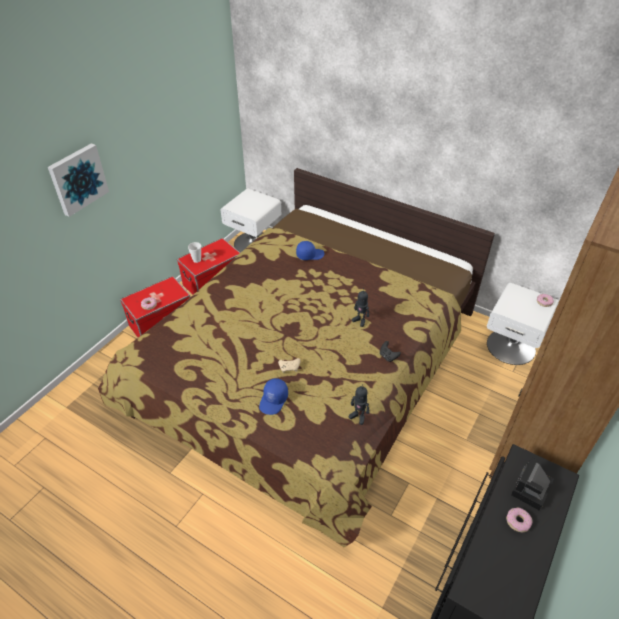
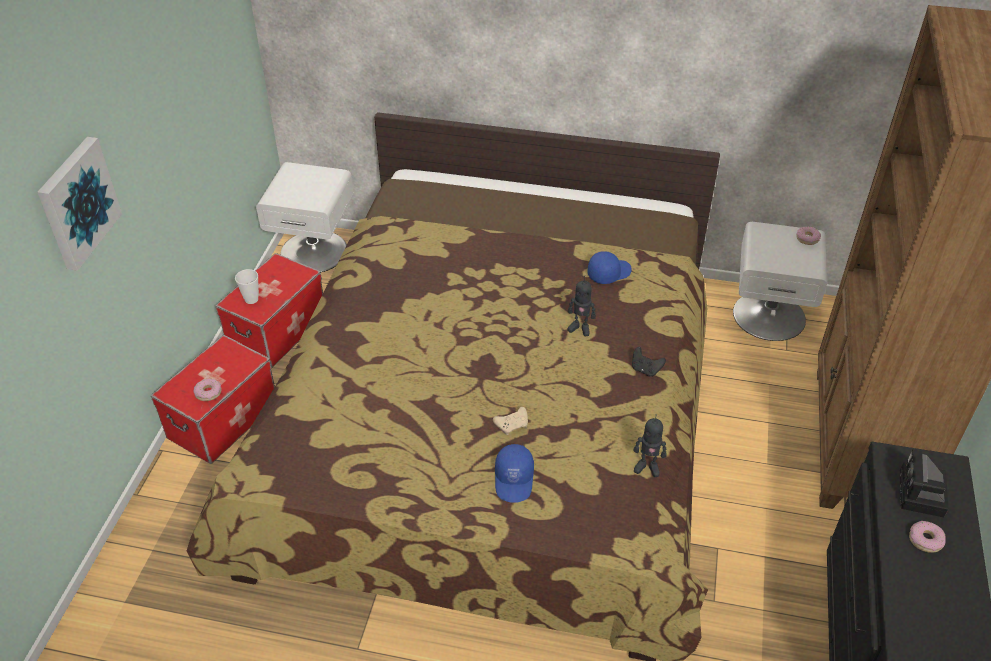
camera: 20 degrees left, 0 degrees up
blue cap [296,241,325,260] -> blue cap moved to [587,251,631,284]

